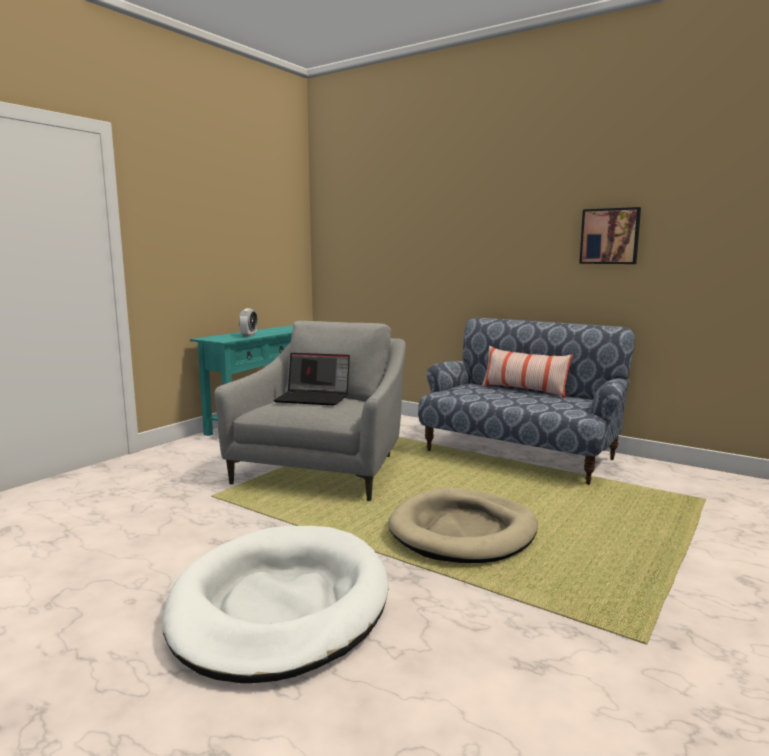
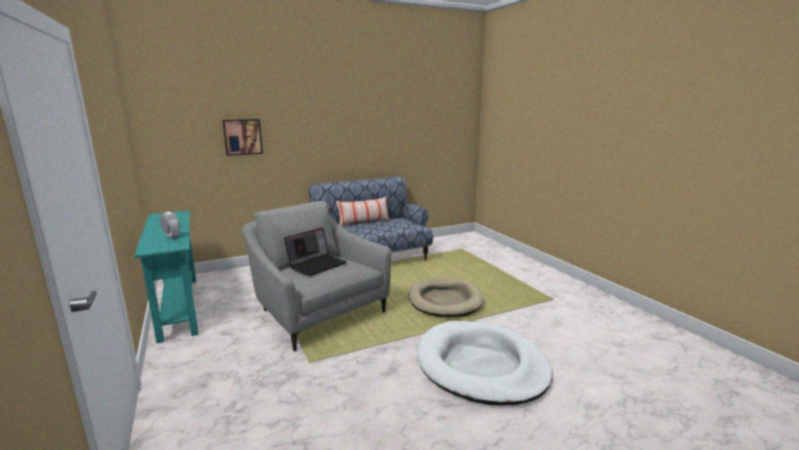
camera: 60 degrees left, 5 degrees up
picture [579,207,641,264] -> picture moved to [223,119,263,156]

